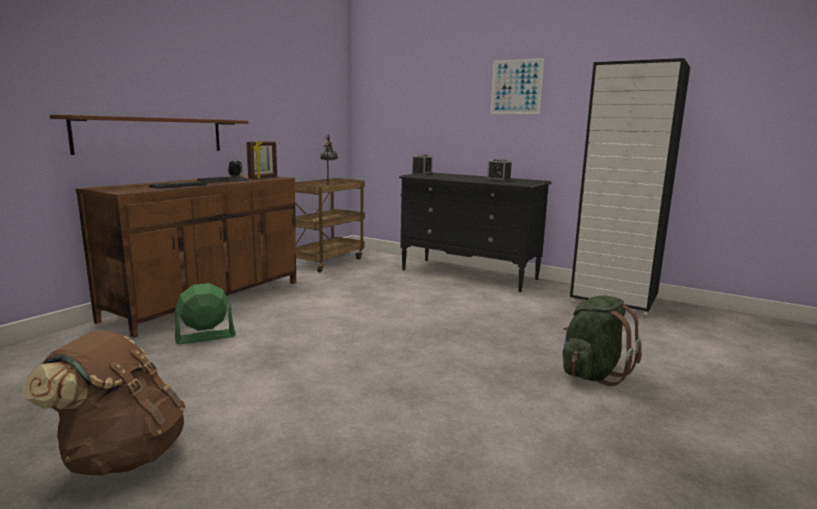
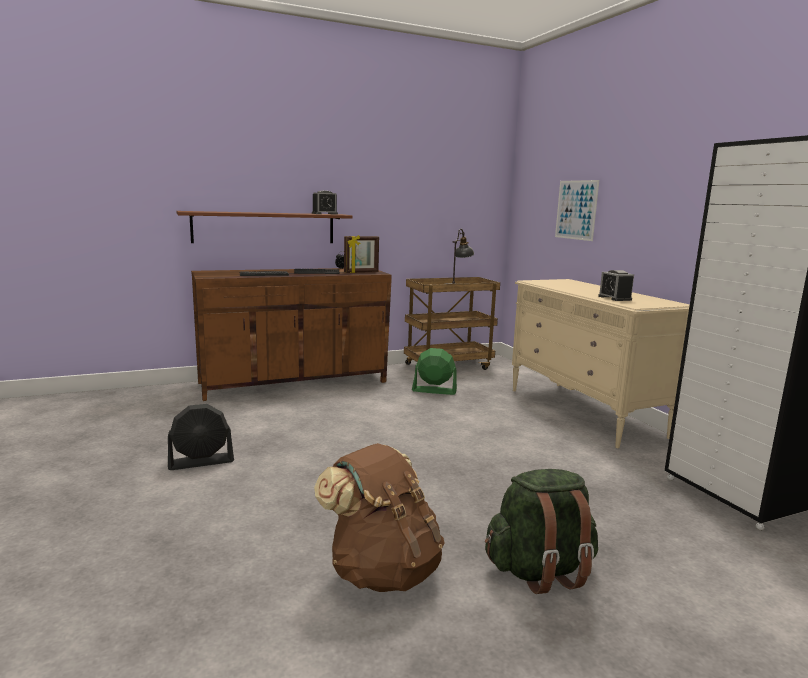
camera: 35 degrees right, 0 degrees up
brown backpack [23,331,185,476] -> brown backpack moved to [314,443,445,592]
green fan [175,283,236,344] -> green fan moved to [412,348,457,395]
black dresser [399,173,552,292] -> beige dresser [512,279,690,448]
alarm clock [412,154,433,175] -> alarm clock moved to [312,191,338,215]
picture [491,58,544,114] -> picture moved to [555,180,599,241]
none -> black fan [168,404,234,470]

